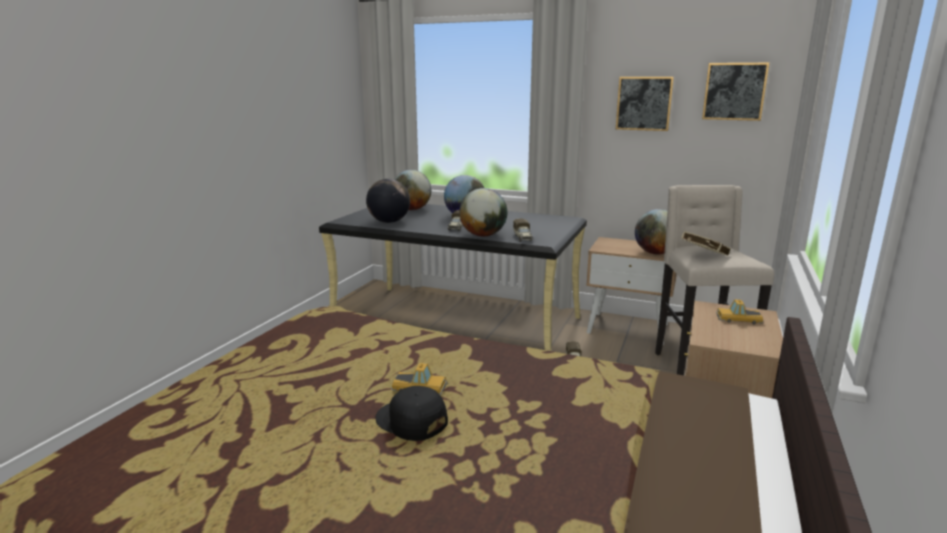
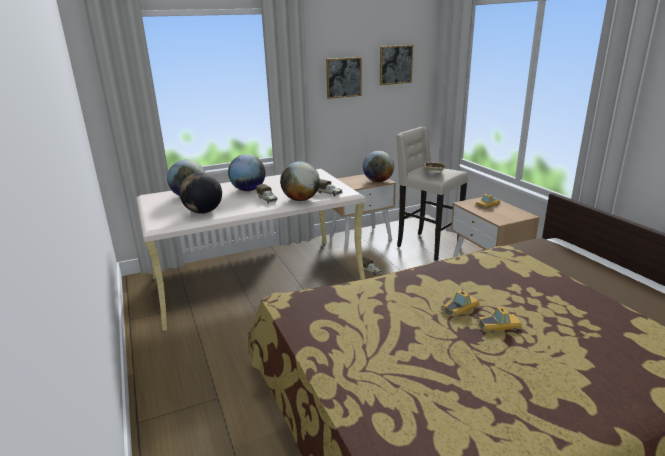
camera: 45 degrees left, 5 degrees up
black desk [319,204,587,351] -> beige desk [137,169,366,331]
black cap [375,386,448,441] -> toy car [477,307,522,333]

